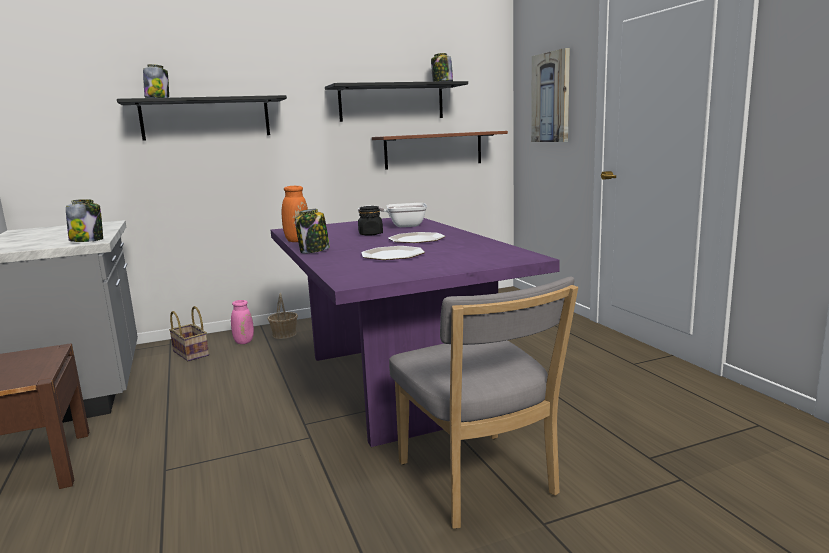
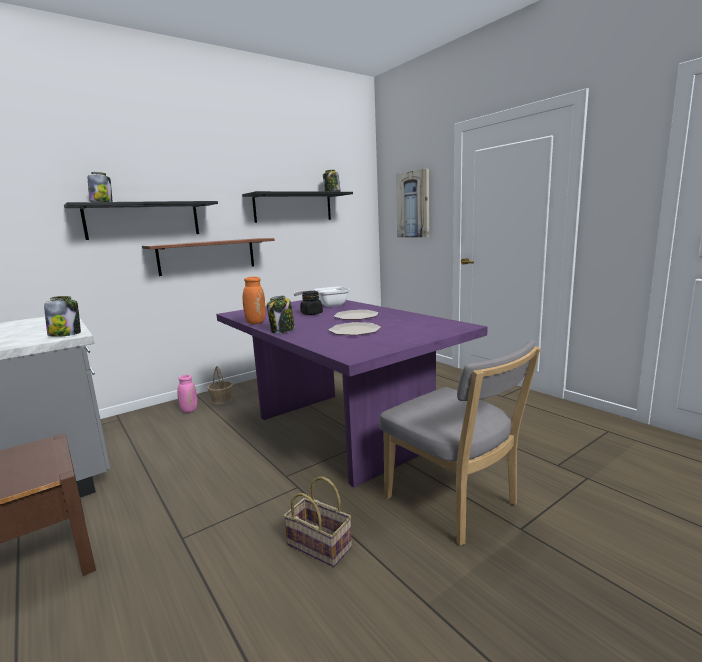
camera: 15 degrees left, 0 degrees up
basket [169,306,209,361] -> basket moved to [283,476,352,567]
brown shelf [372,131,508,170] -> brown shelf moved to [142,238,275,276]

